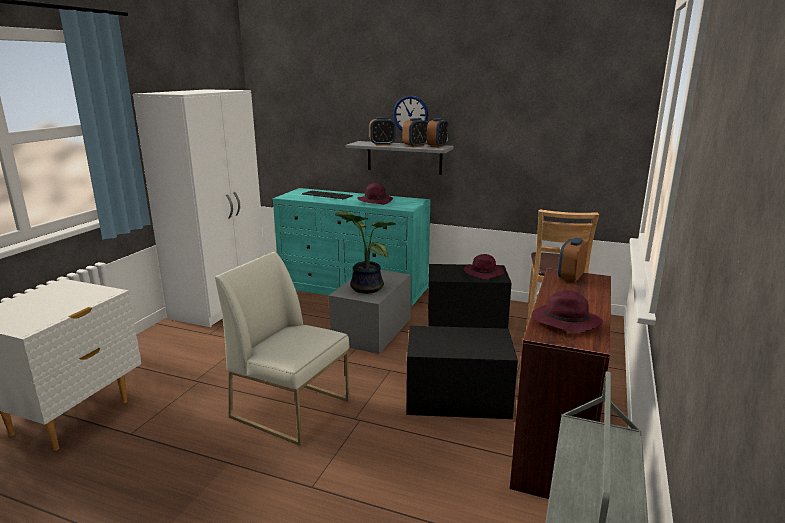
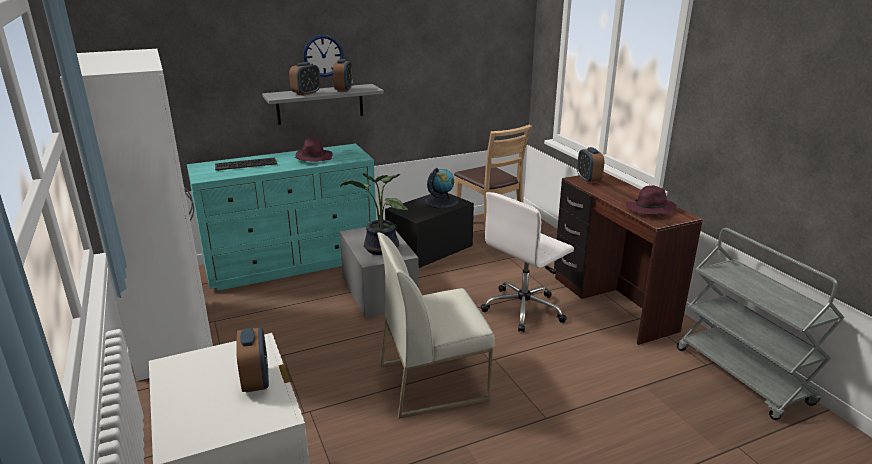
camera: 45 degrees left, 5 degrees up
black storage box [407,326,518,419] -> white office chair [480,192,574,333]
alarm clock [427,118,449,148] -> alarm clock moved to [236,327,269,392]
purple hat [464,254,504,280] -> globe [425,168,459,209]

